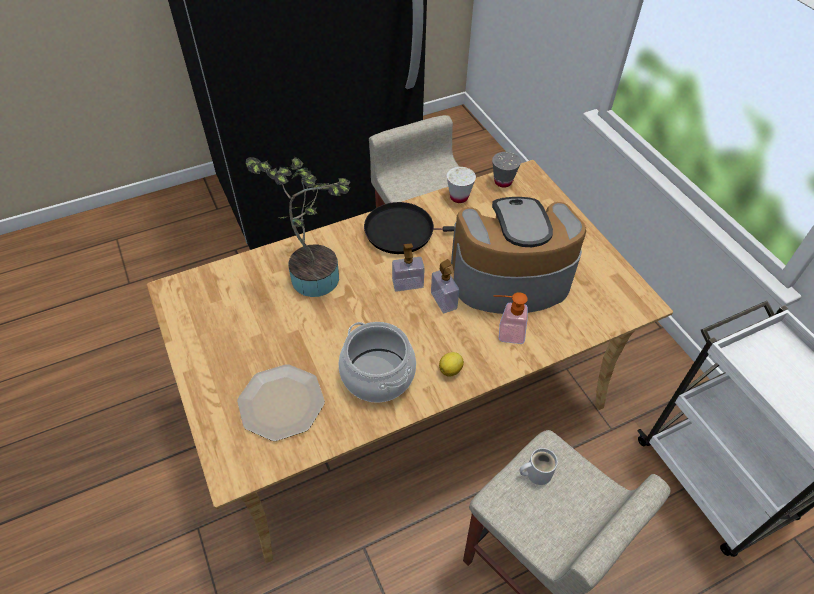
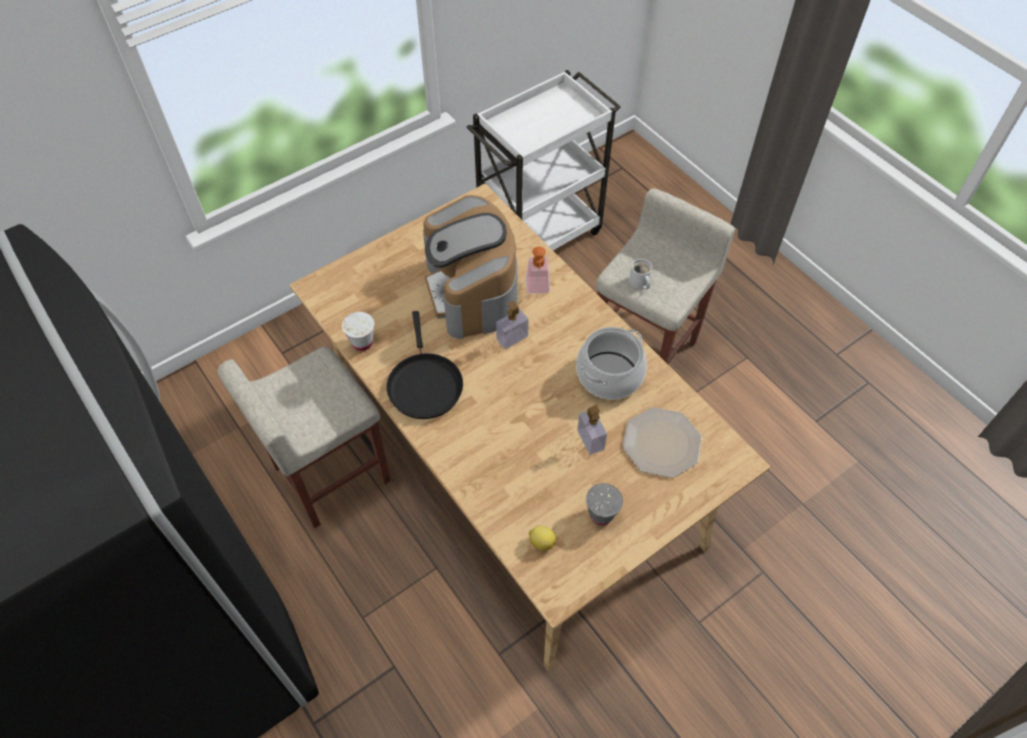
camera: 100 degrees left, 5 degrees up
potted plant [246,157,351,297] -> none
soap dispenser [392,243,425,291] -> soap dispenser moved to [577,405,607,455]
lemon [439,352,464,376] -> lemon moved to [529,526,556,551]
grey cup [492,152,521,188] -> grey cup moved to [586,483,623,525]

